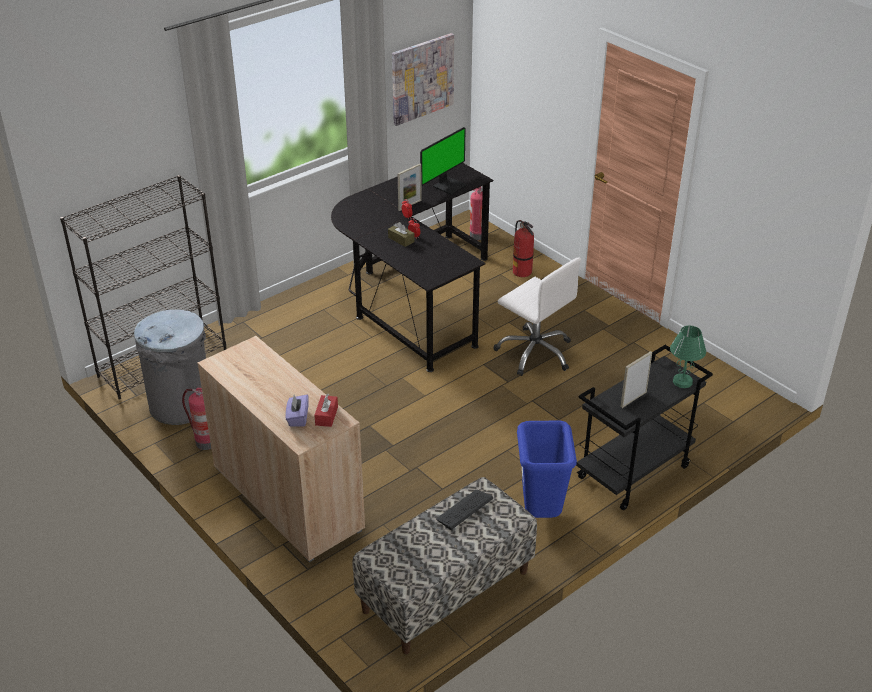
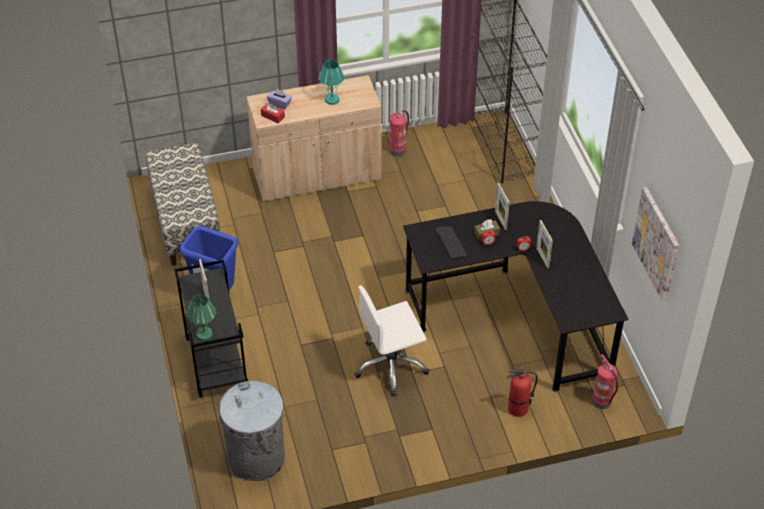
camera: 115 degrees right, 10 degrees up
grey trash can [134,309,206,425] -> grey trash can moved to [219,381,285,481]
monitor [420,127,467,195] -> none
keyboard [436,490,493,530] -> keyboard moved to [436,227,467,260]
none -> turquoise table lamp [318,60,345,105]
none -> picture frame [495,183,510,230]

